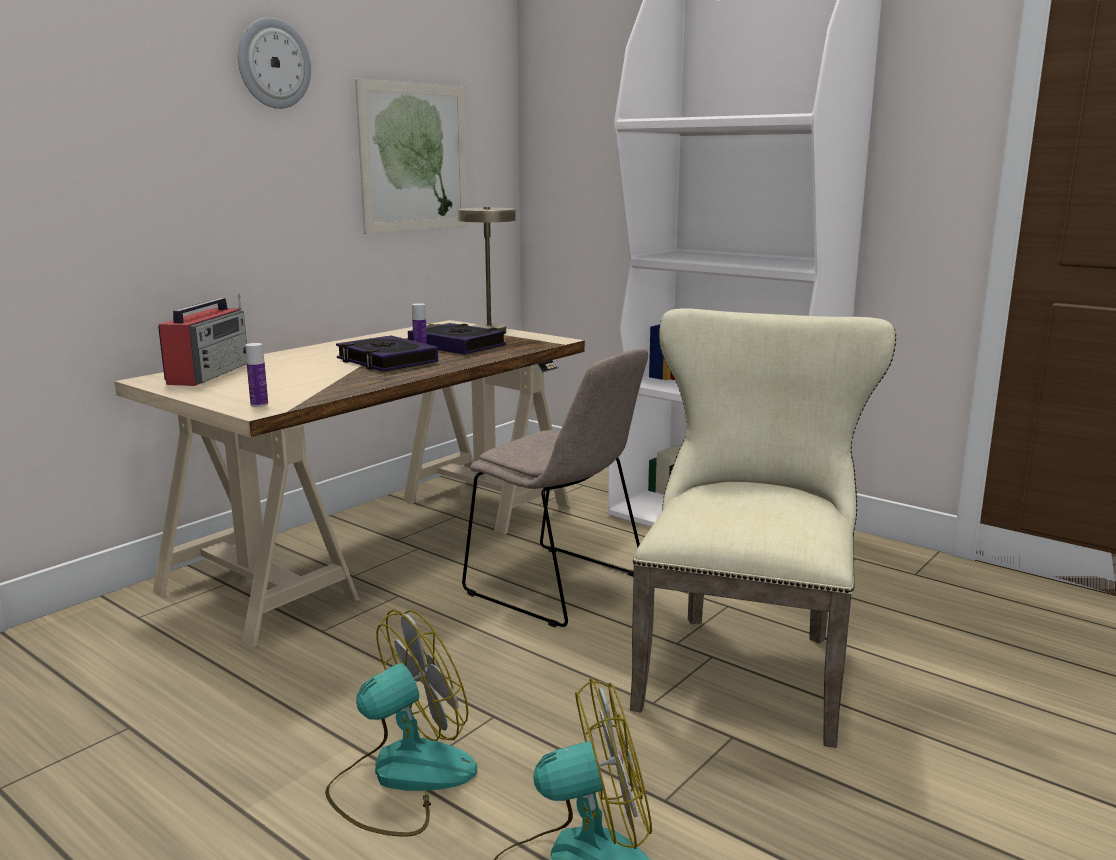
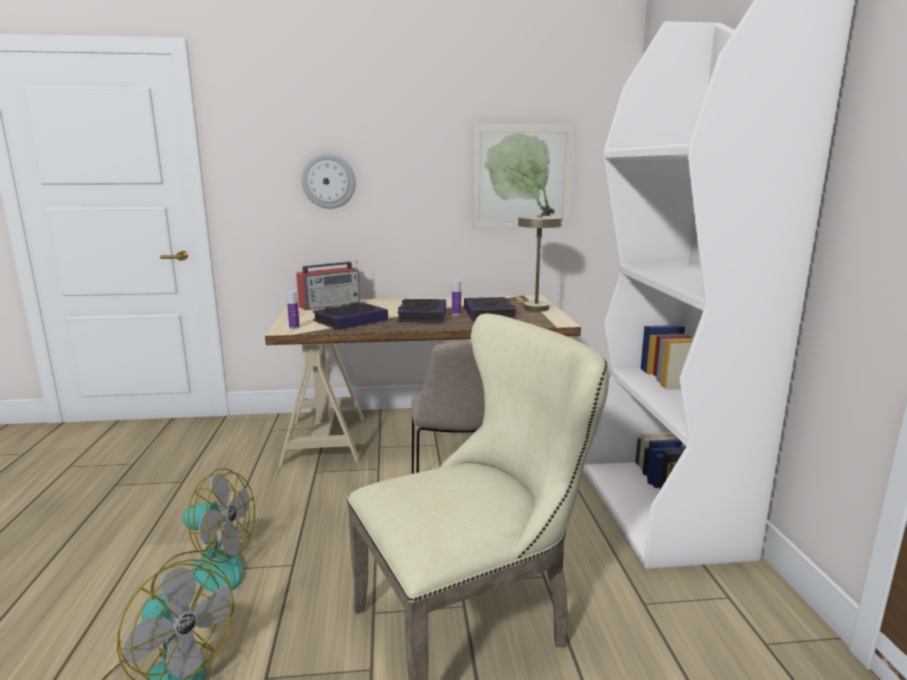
camera: 45 degrees right, 0 degrees up
wall clock [238,17,311,109] -> wall clock moved to [302,154,356,209]
none -> book [313,302,388,330]

